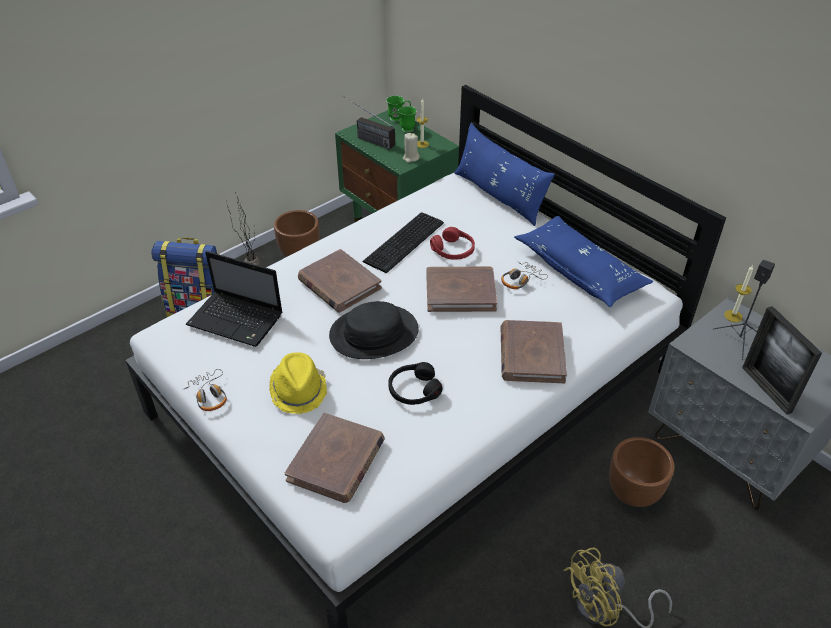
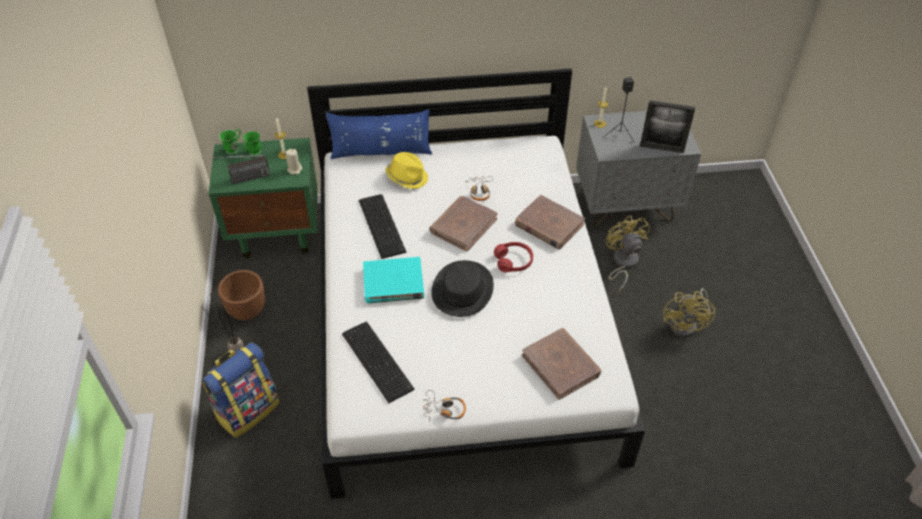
camera: 55 degrees left, 5 degrees up
laptop [186,251,283,347] -> keyboard [342,322,415,403]
yellow hat [269,352,327,414] -> yellow hat moved to [385,152,428,189]
brown book [298,249,382,313] -> turquoise book [363,257,424,304]
black headphones [388,362,442,405] -> none
red headphones [430,227,475,260] -> red headphones moved to [494,242,533,272]
blue pillow [514,216,653,307] -> none
brown planter [609,437,675,507] -> yellow fan [606,216,650,292]

